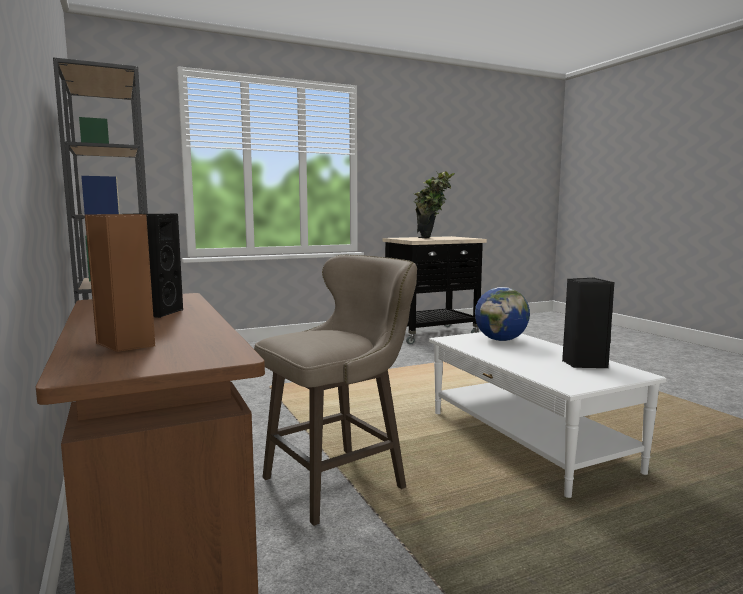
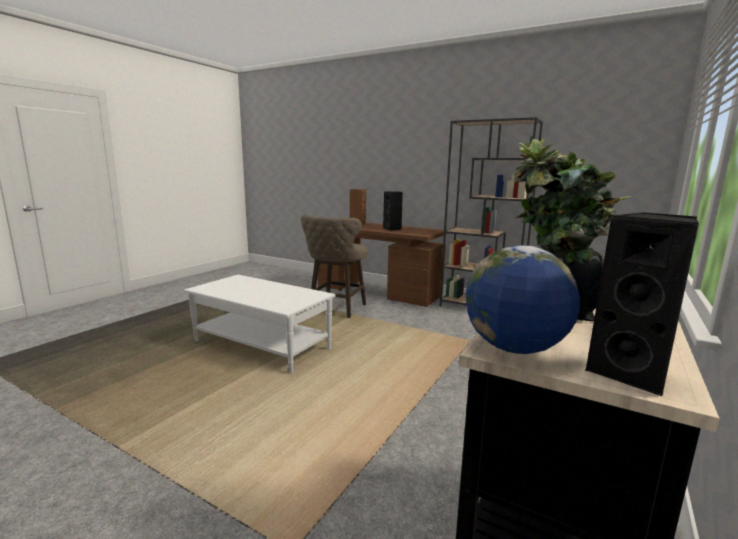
camera: 145 degrees right, 5 degrees up
globe [475,287,530,341] -> globe moved to [466,245,580,354]
black speaker [562,277,614,368] -> black speaker moved to [586,212,699,396]

